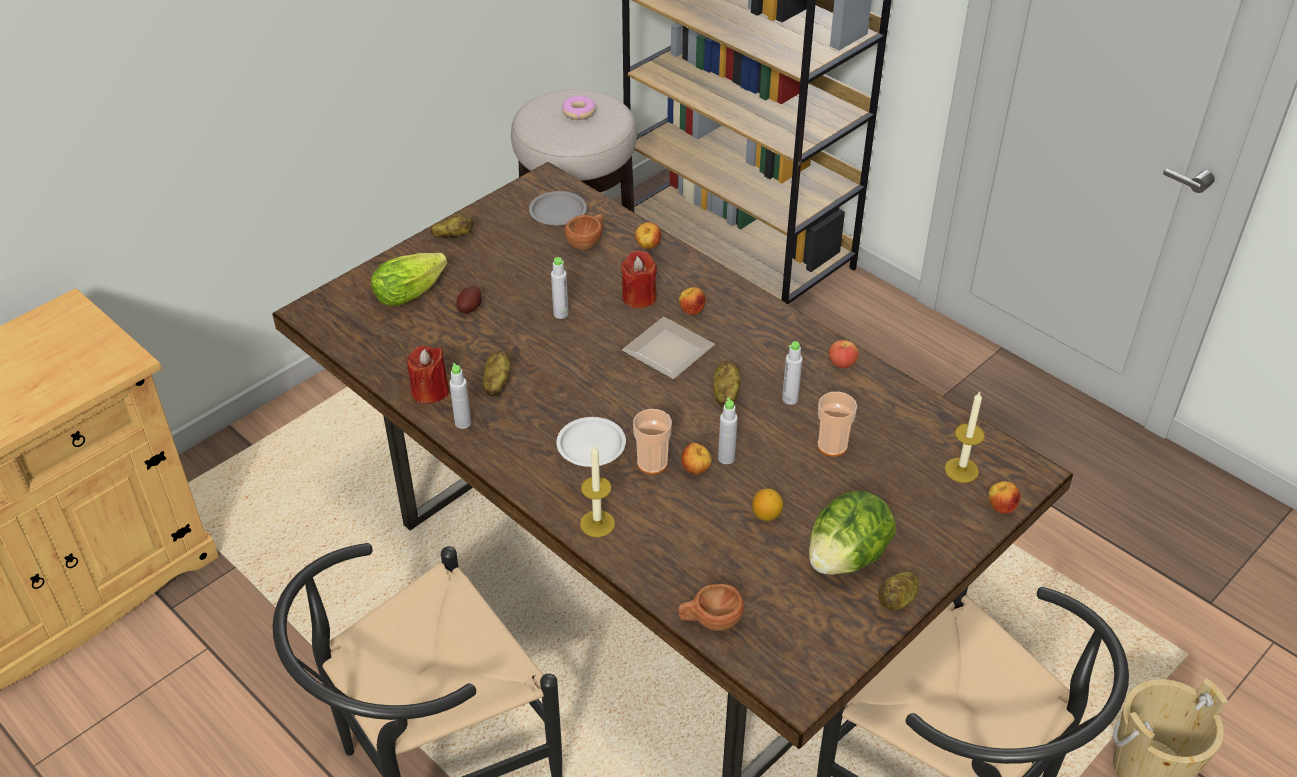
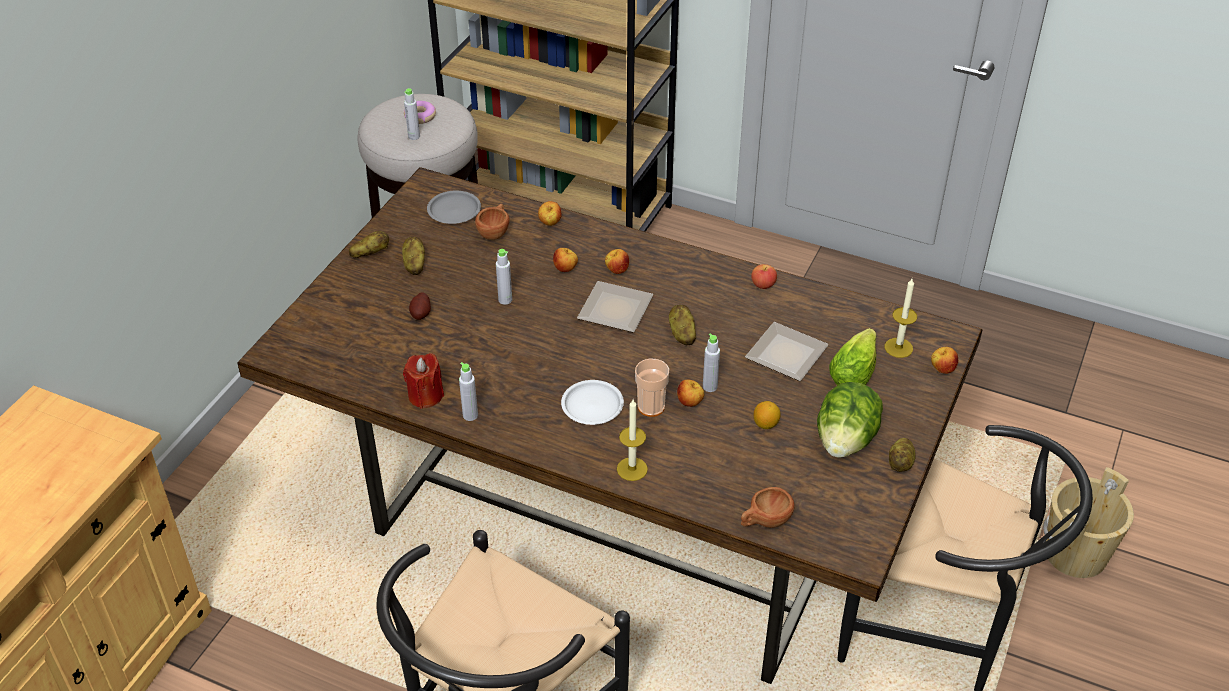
camera: 20 degrees left, 0 degrees up
lettuce [371,253,447,306] -> lettuce moved to [829,328,876,386]
potato [483,350,511,397] -> potato moved to [402,237,425,275]
red candle [621,250,657,308] -> apple [553,248,578,272]
grey bottle [782,341,803,405] -> grey bottle moved to [404,88,420,140]
cup [817,392,857,457] -> plate [745,322,829,381]

